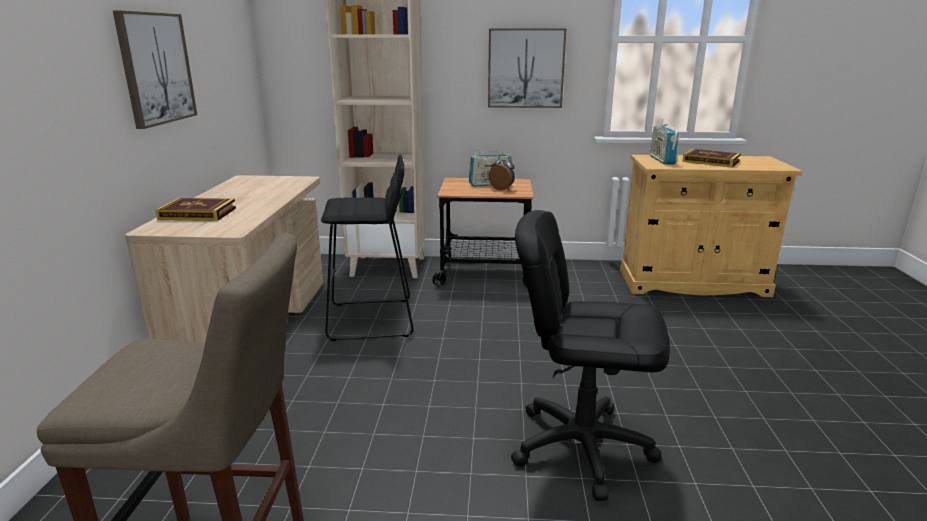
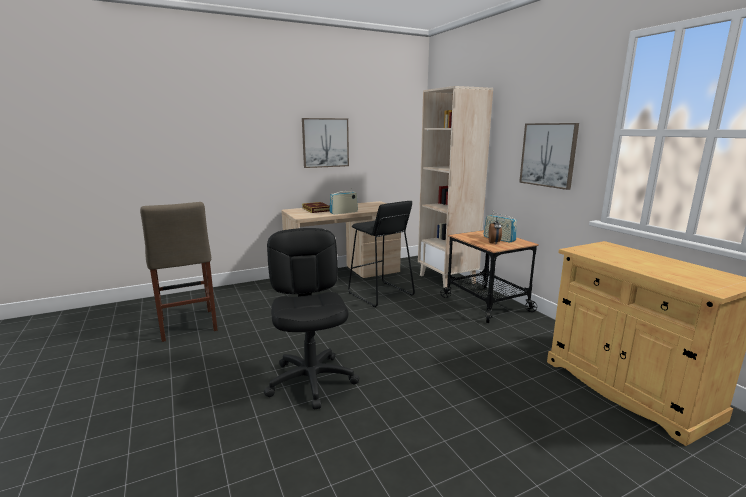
camera: 60 degrees right, 5 degrees down
radio [650,119,679,165] -> radio moved to [329,191,358,214]
book [682,149,741,167] -> none

